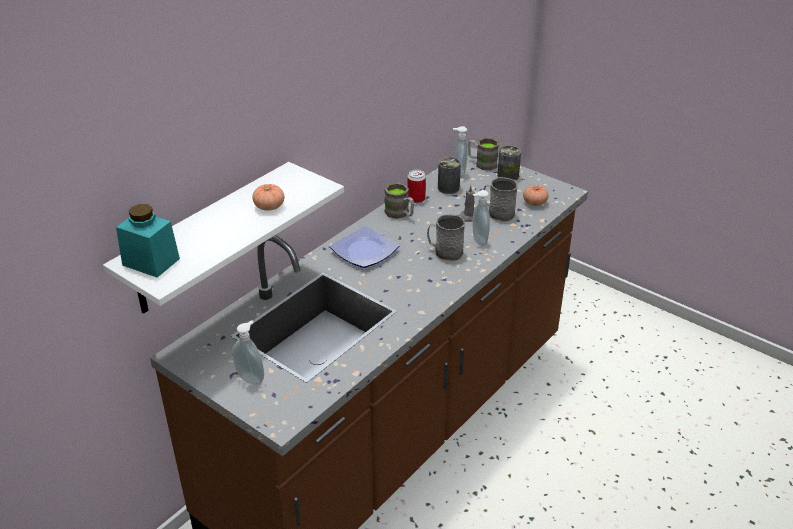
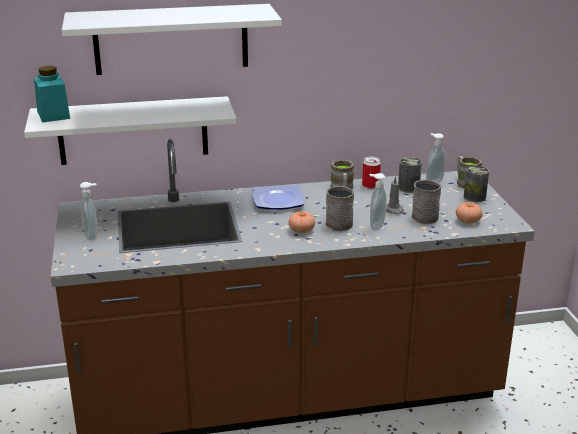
camera: 40 degrees right, 10 degrees down
tomato [252,184,284,211] -> tomato moved to [289,211,315,233]
none -> white shelf [62,4,282,75]

